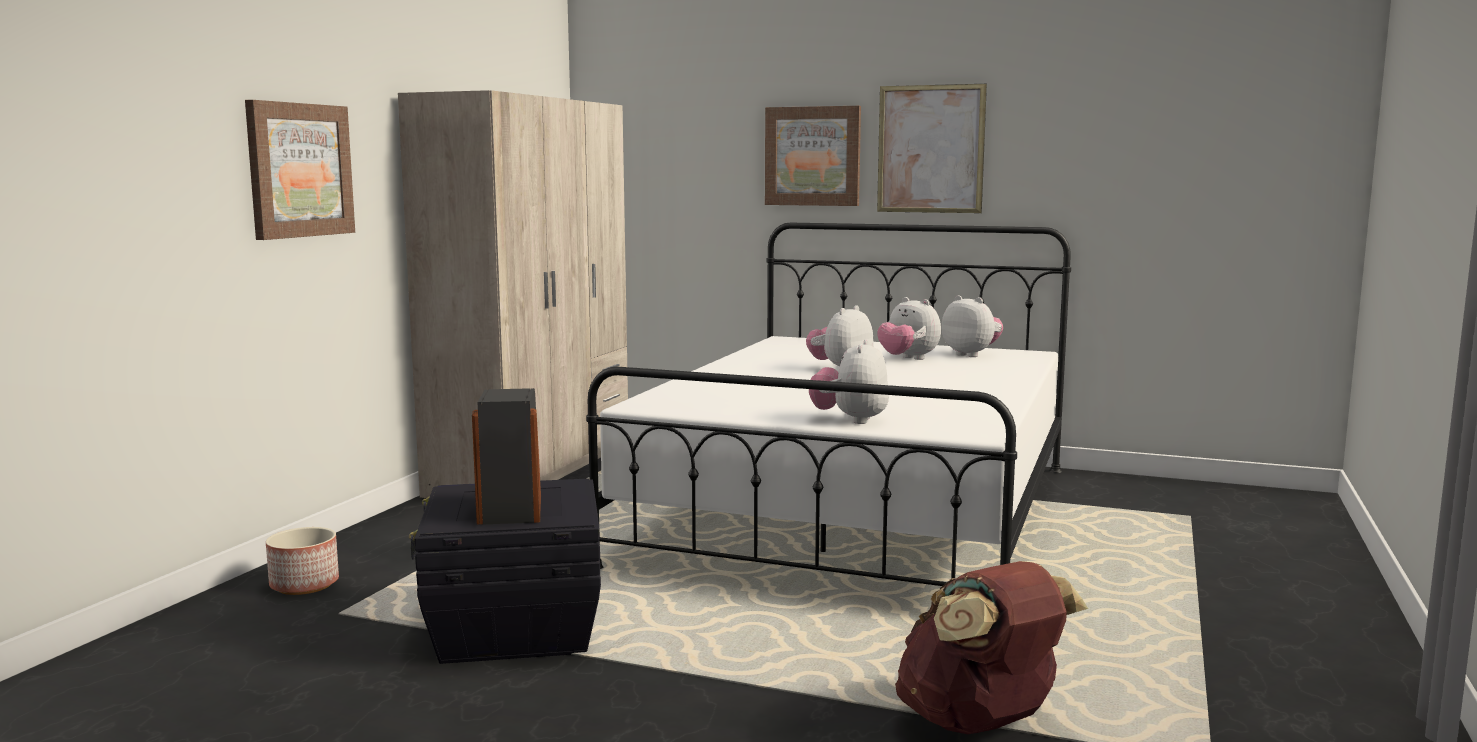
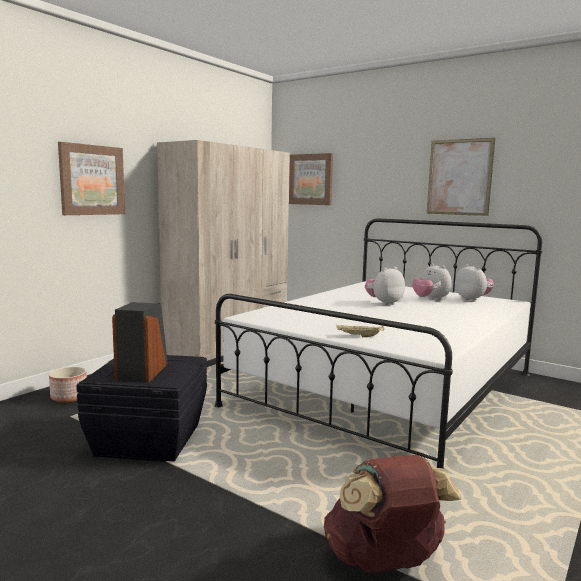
camera: 15 degrees right, 0 degrees up
picture [765,106,861,206] -> picture moved to [289,153,333,205]
plush toy [809,339,889,424] -> beige tray [336,325,385,337]

